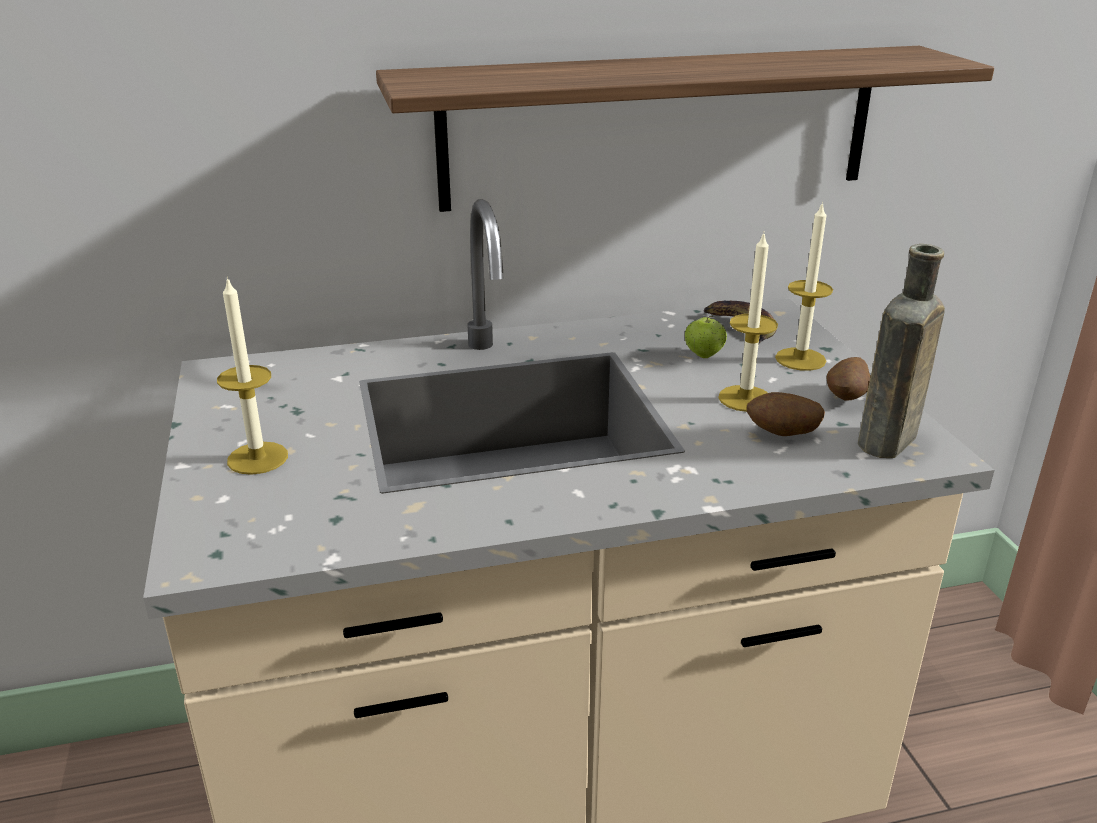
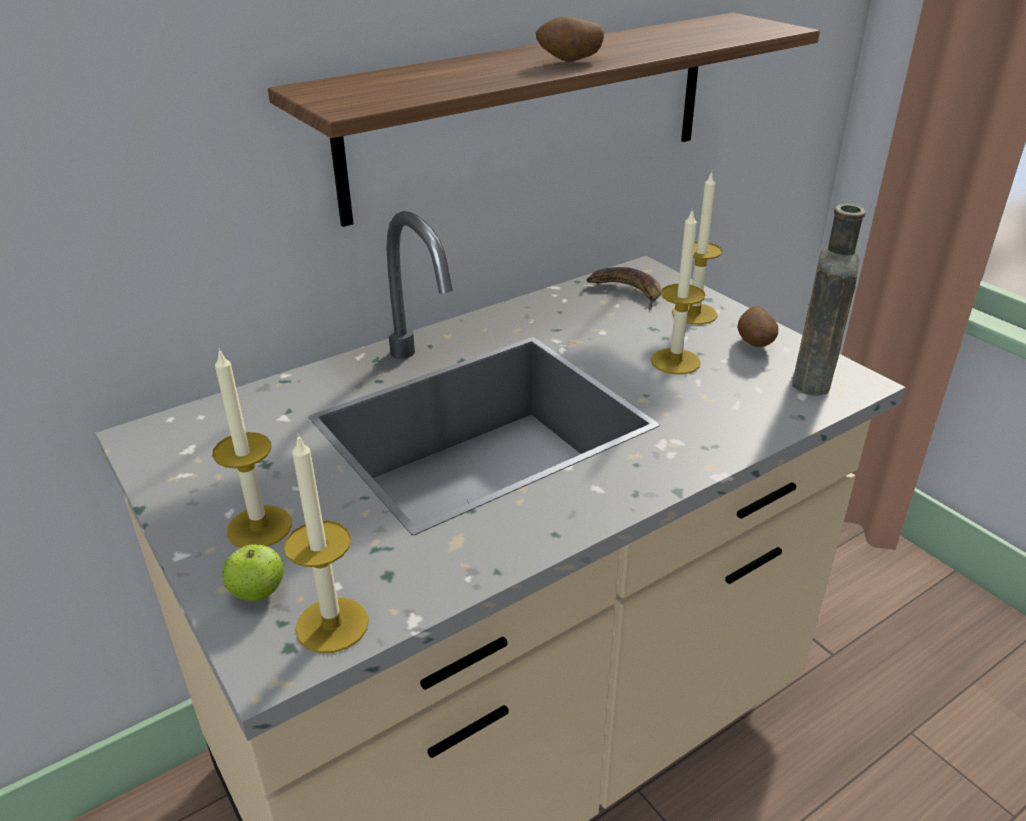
camera: 20 degrees left, 5 degrees up
apple [685,316,727,358] -> apple moved to [222,544,284,602]
potato [747,392,825,436] -> potato moved to [536,16,604,62]
none -> candle [284,434,369,653]

